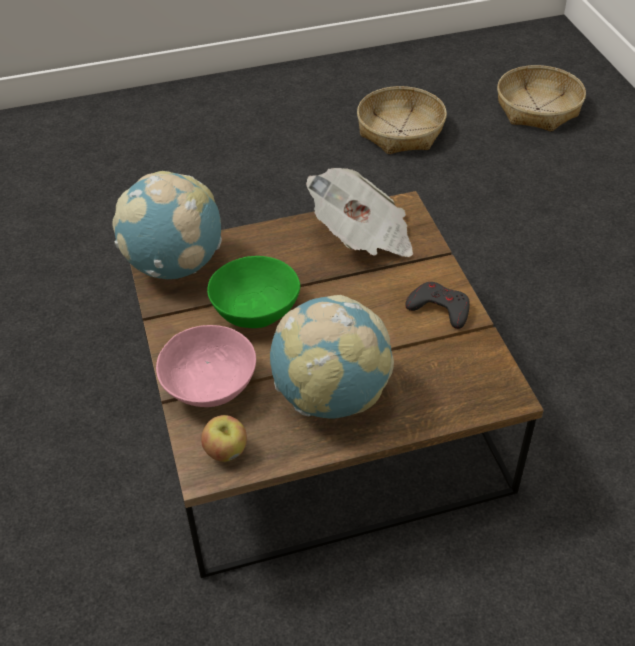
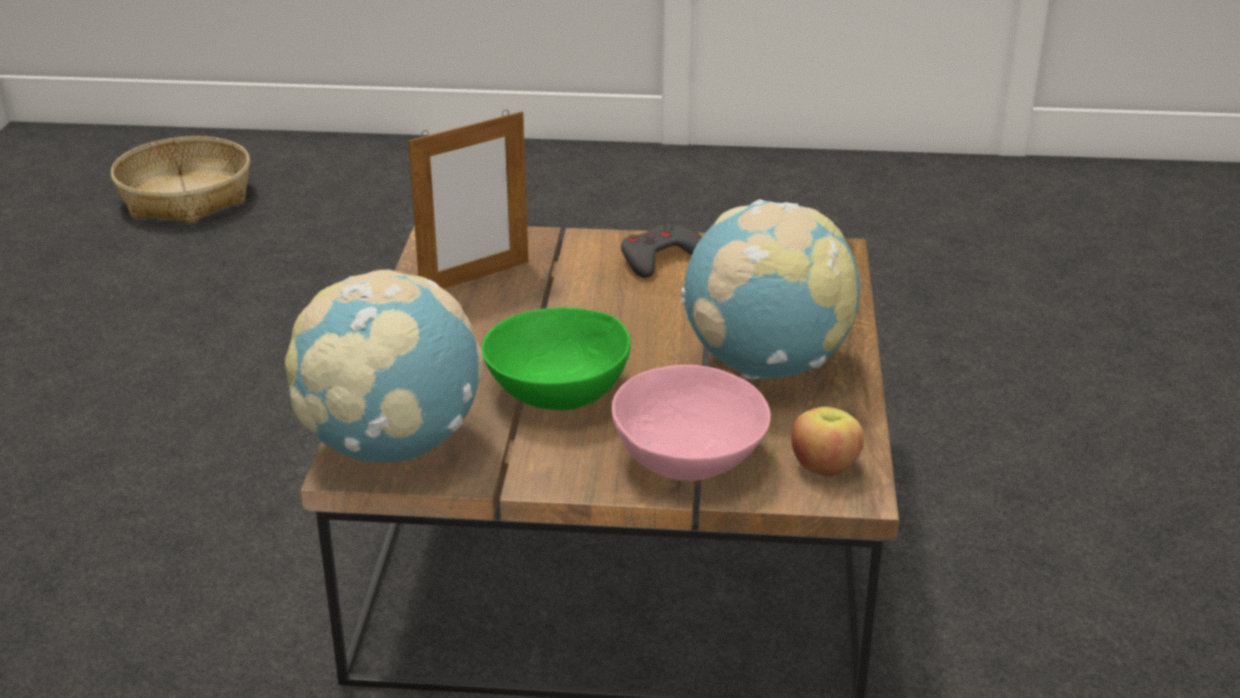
camera: 70 degrees left, 15 degrees down
newspaper [306,168,413,257] -> picture frame [408,110,528,289]
basket [357,86,447,154] -> none

